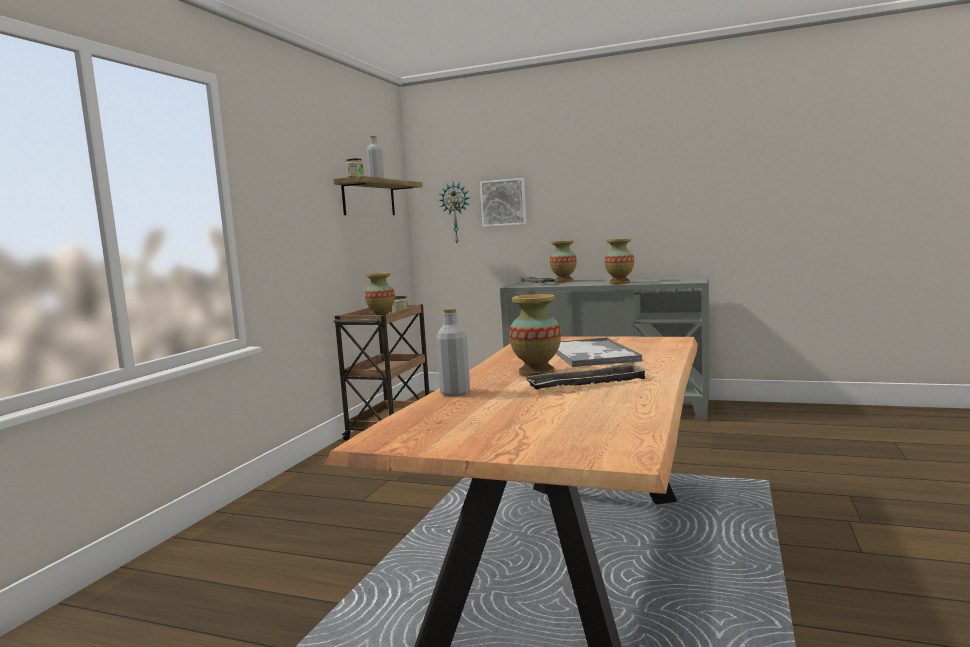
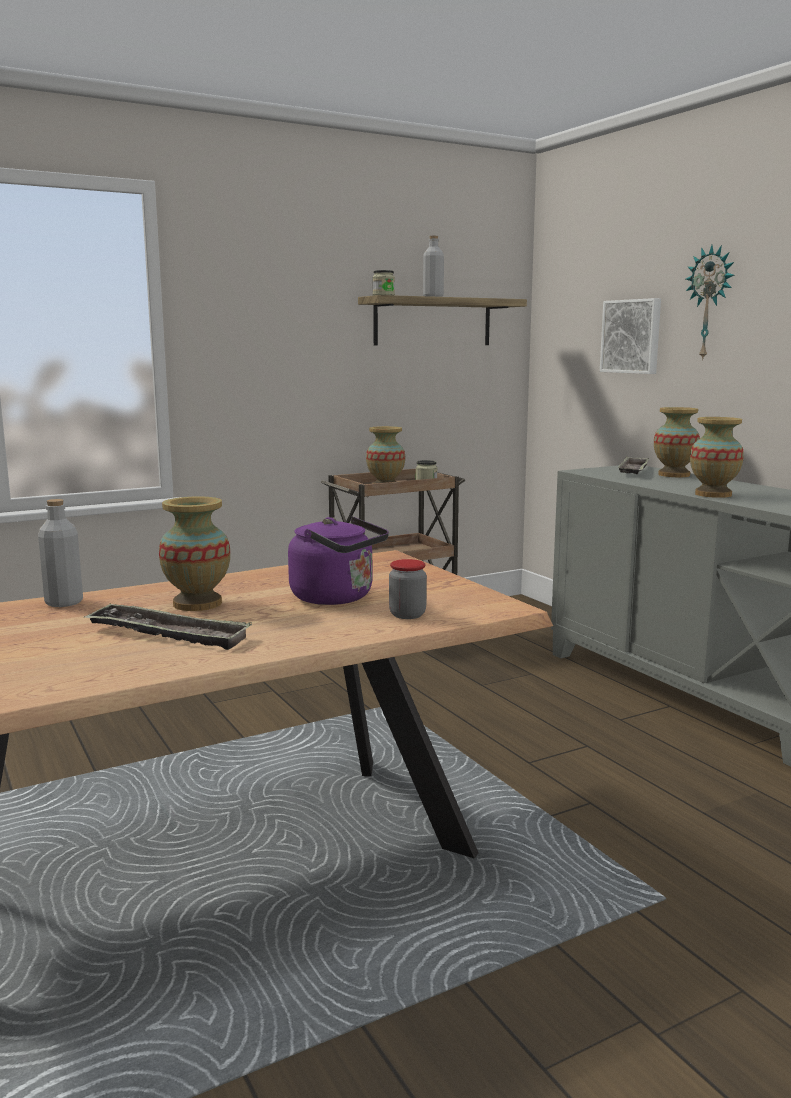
camera: 40 degrees right, 5 degrees up
wall clock [439,182,469,243] -> wall clock moved to [686,245,734,361]
tray [556,338,642,367] -> purple kettle [288,517,389,605]
none -> jar [389,559,427,619]

